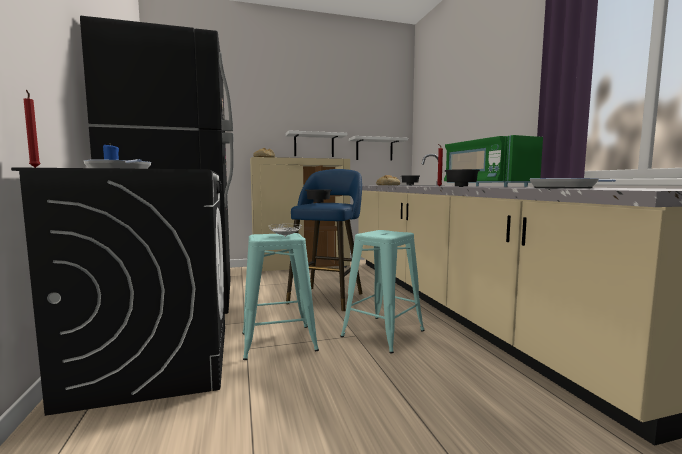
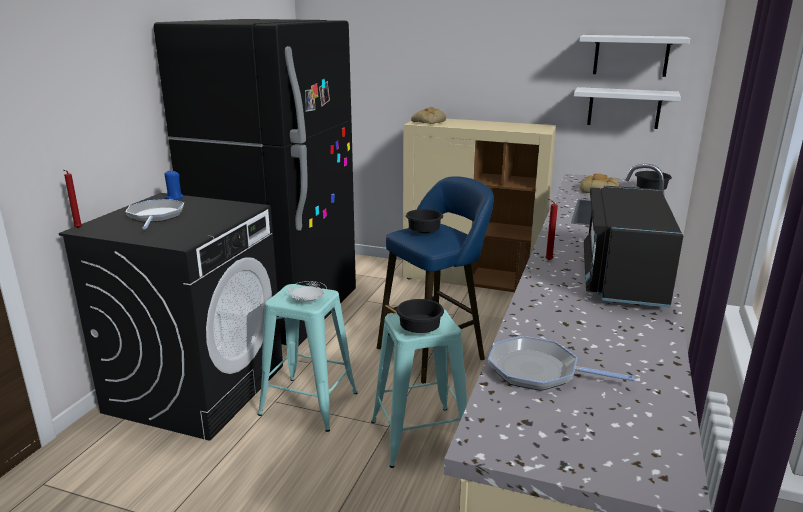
camera: 35 degrees right, 15 degrees up
white shelf [286,130,347,157] -> white shelf moved to [579,35,690,77]
green microwave [444,135,543,187] -> black microwave [584,186,683,307]
black bowl [444,169,480,187] -> black bowl moved to [396,299,444,333]

